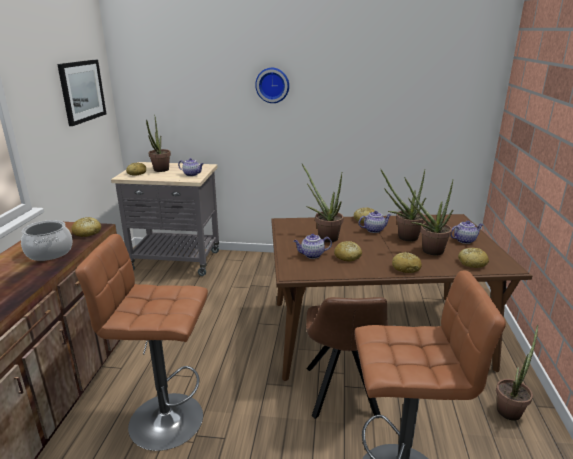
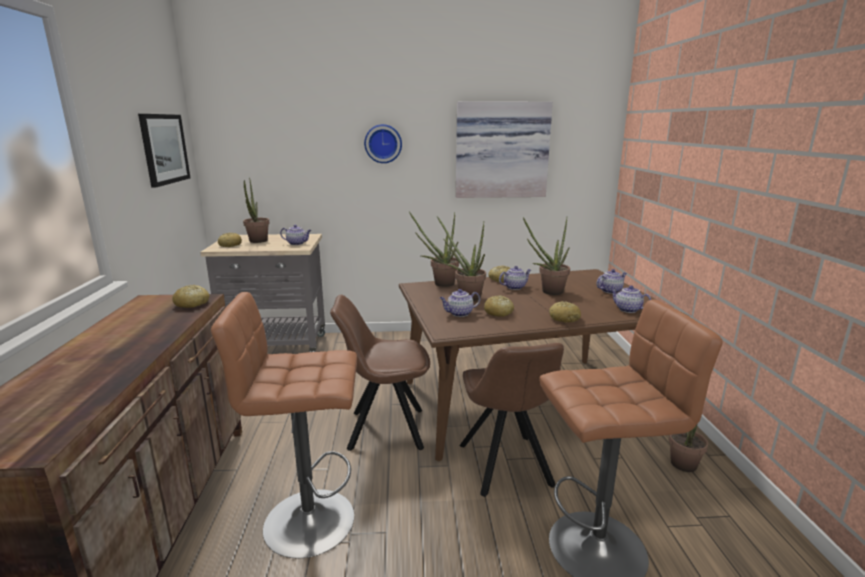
camera: 10 degrees left, 5 degrees down
cooking pot [21,220,73,261] -> none
potted plant [404,177,454,256] -> potted plant moved to [409,212,459,287]
bread [458,248,489,268] -> teapot [610,286,651,313]
none -> brown chair [330,295,430,451]
none -> picture [456,101,553,198]

